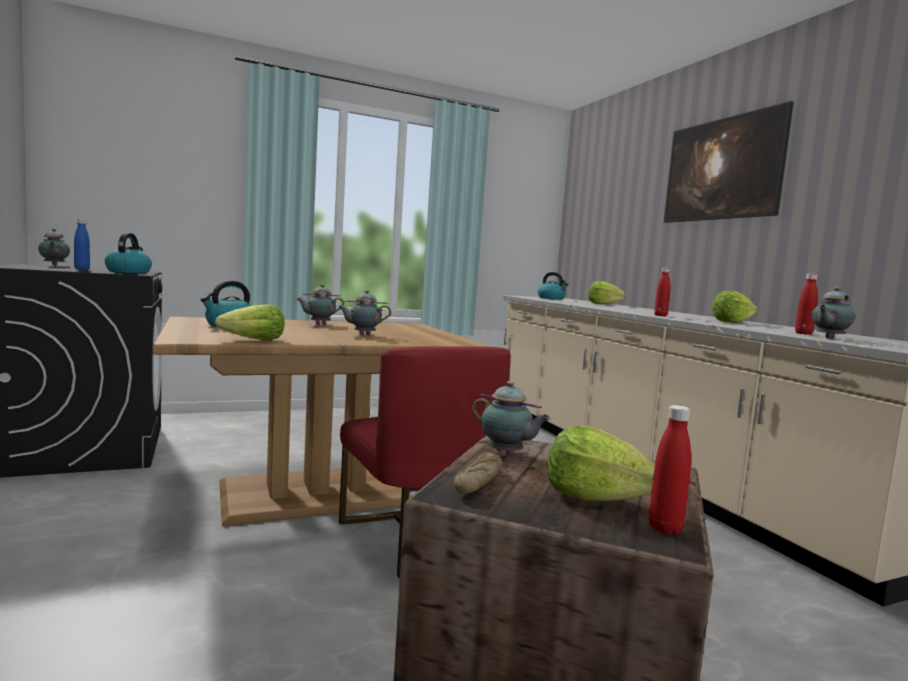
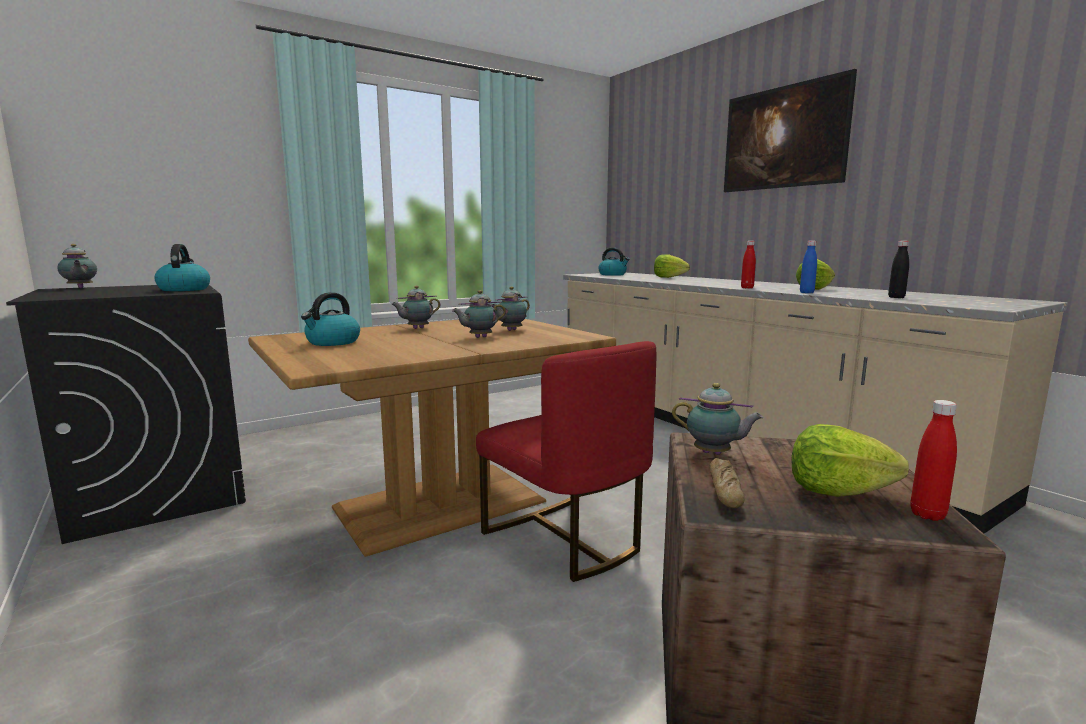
camera: 10 degrees left, 5 degrees up
blue bottle [74,219,90,270] -> blue bottle moved to [800,241,817,293]
lettuce [215,304,285,340] -> none
red bottle [795,274,818,335] -> black bottle [888,241,909,298]
teapot [812,287,855,339] -> teapot moved to [491,286,530,331]

